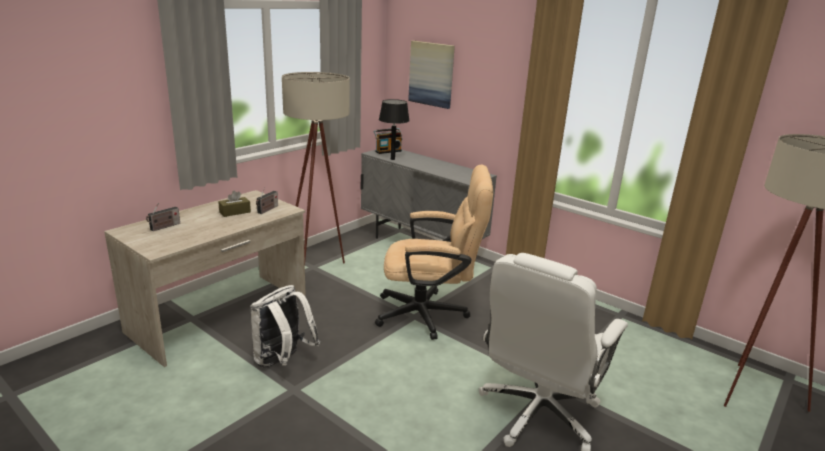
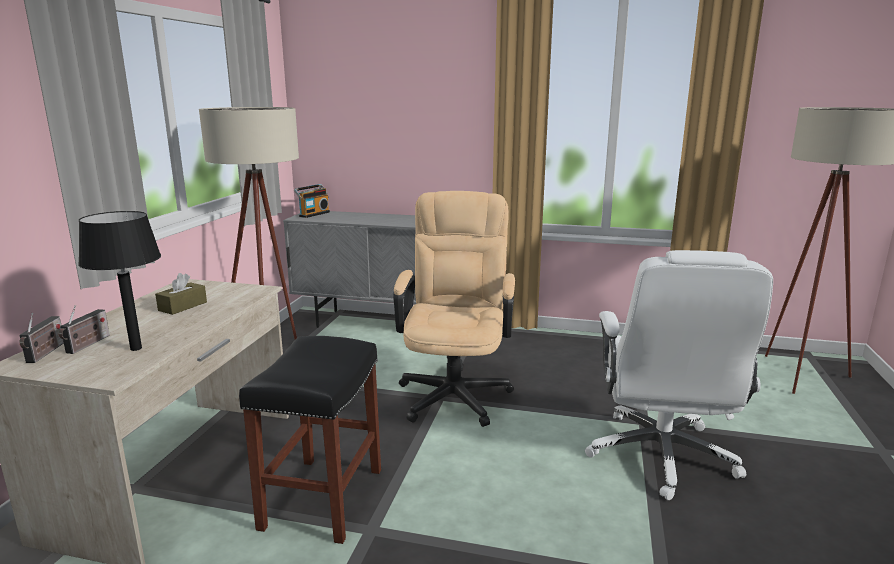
camera: 25 degrees left, 5 degrees down
white backpack [250,285,320,367] -> black stool [239,336,381,544]
radio [256,188,278,214] -> radio moved to [19,313,64,363]
beige office chair [375,165,493,340] -> beige office chair turned 60 degrees counterclockwise [393,191,515,427]
black table lamp [379,99,410,160] -> black table lamp moved to [78,211,161,351]
picture [408,41,455,109] -> none

